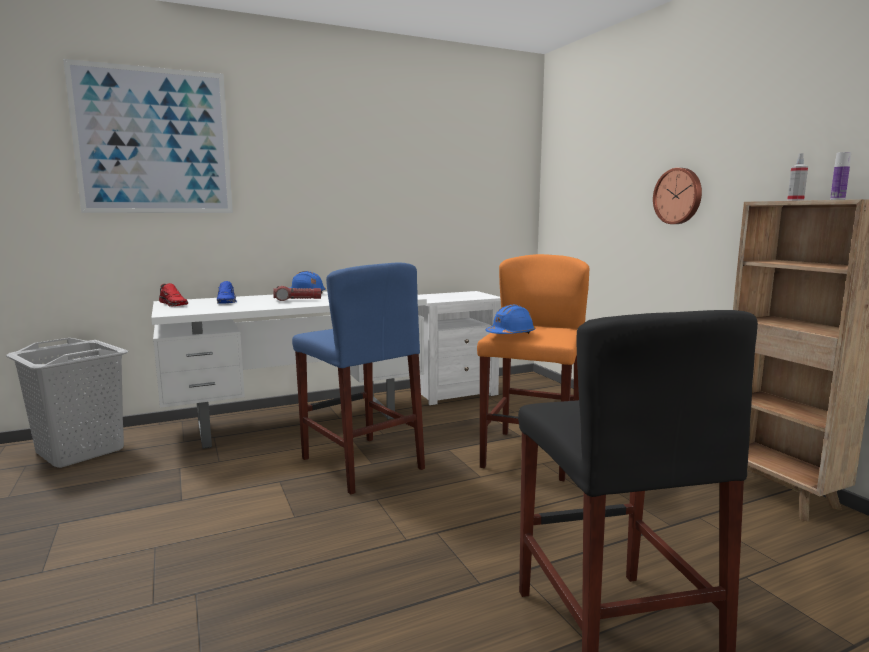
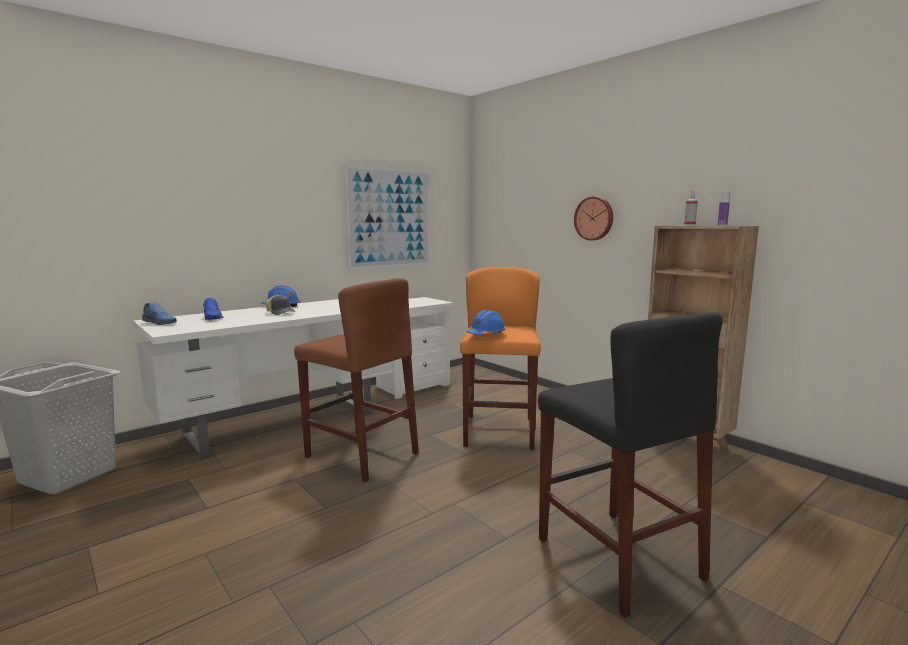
camera: 15 degrees left, 0 degrees up
picture [63,59,233,213] -> picture moved to [343,164,430,271]
red shoe [159,283,188,307] -> blue shoe [142,303,177,325]
flashlight [273,286,321,301] -> cap [265,294,295,315]
blue stool [292,263,425,495] -> brown stool [294,278,419,482]

